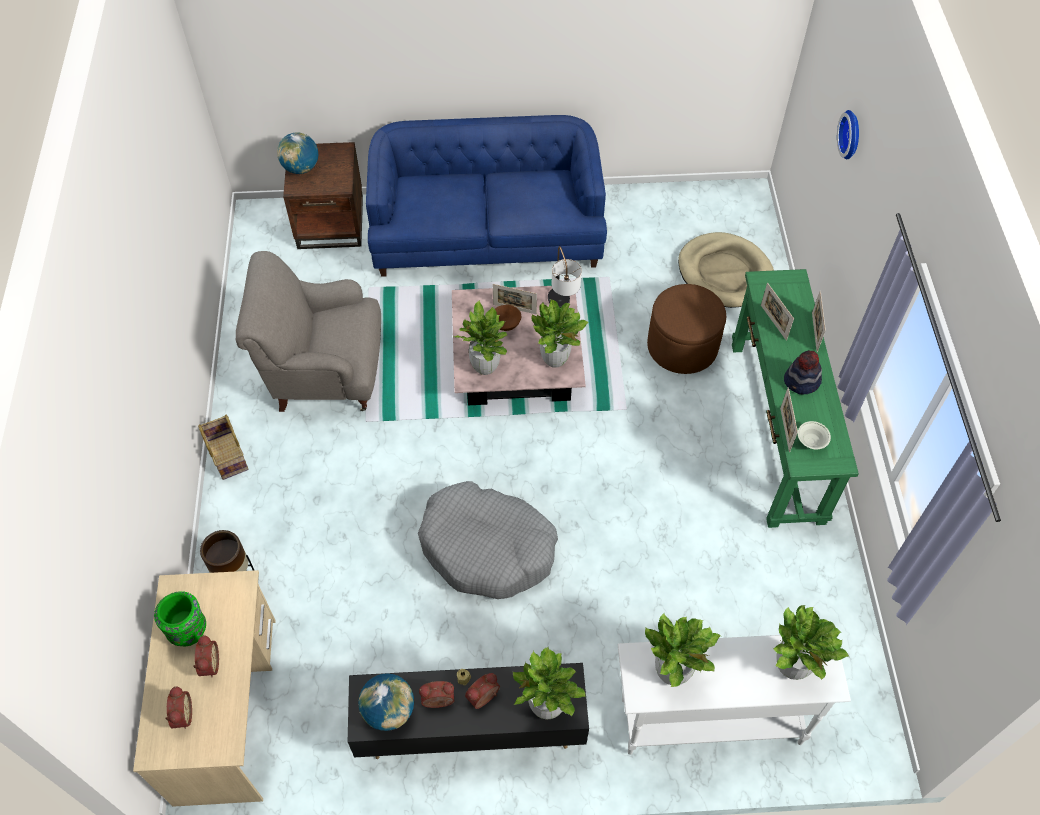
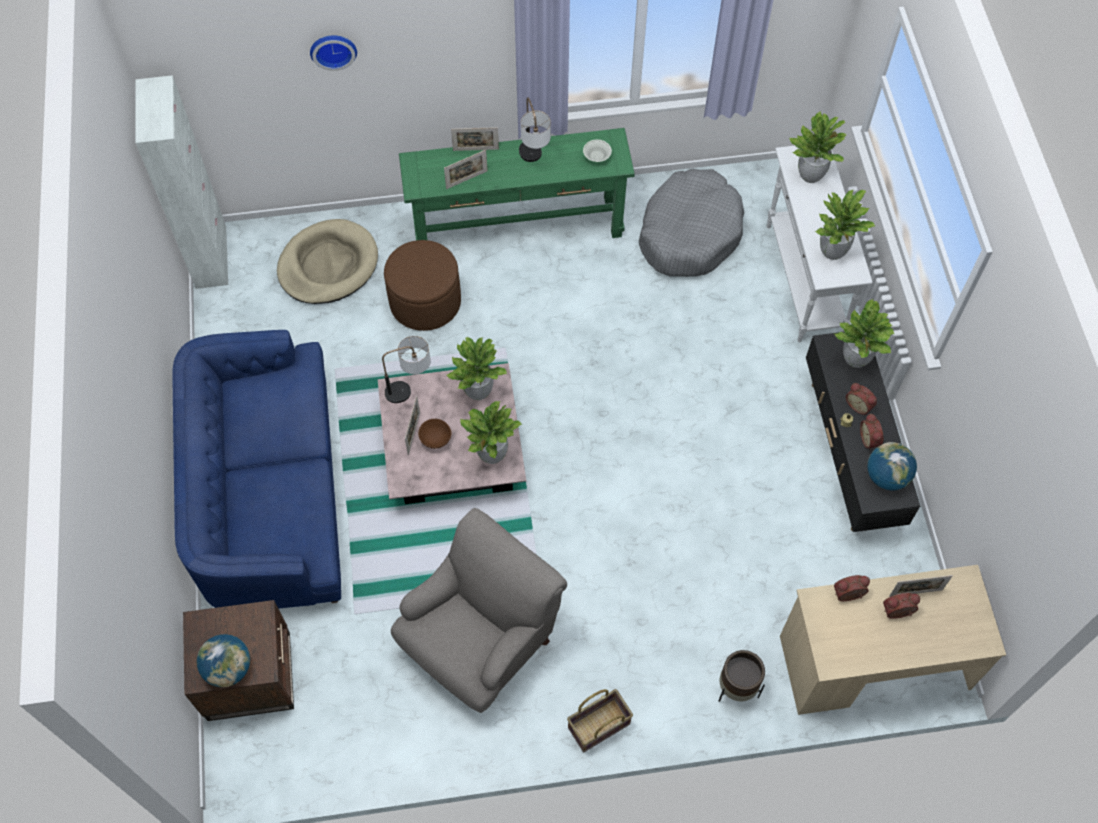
camera: 95 degrees left, 5 degrees up
green vase [154,591,206,646] -> none
alarm clock [165,686,192,729] -> alarm clock moved to [834,575,870,601]
grey armchair [236,251,381,412] -> grey armchair turned 135 degrees counterclockwise [391,508,567,713]
grey dog bed [418,481,558,599] -> grey dog bed moved to [639,169,744,277]
picture frame [780,387,798,452] -> picture frame moved to [889,575,953,597]
hat [784,350,822,395] -> table lamp [519,97,551,162]
none -> white cabinet [136,75,229,289]

